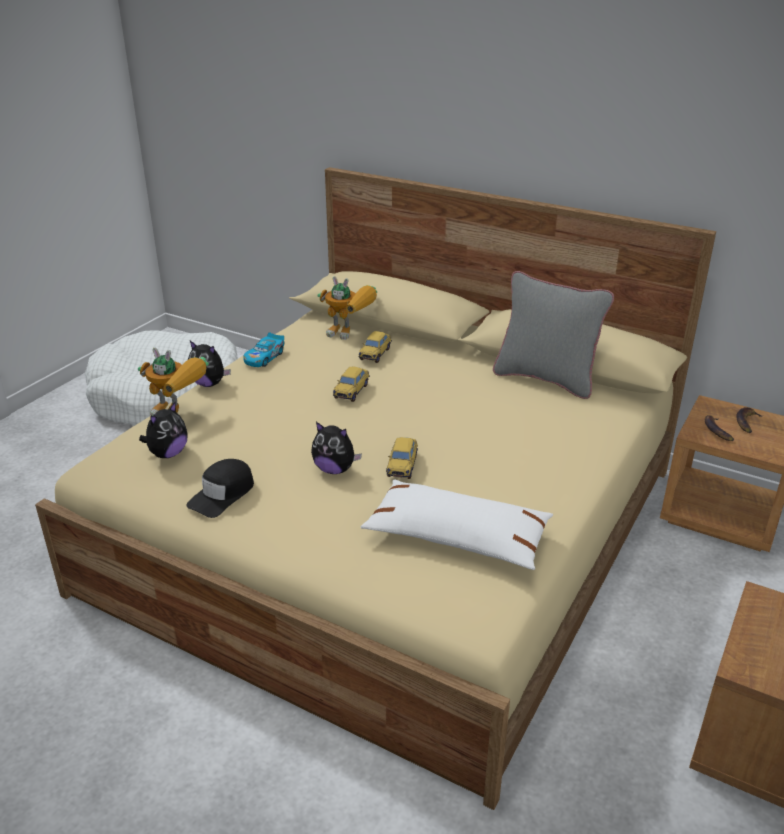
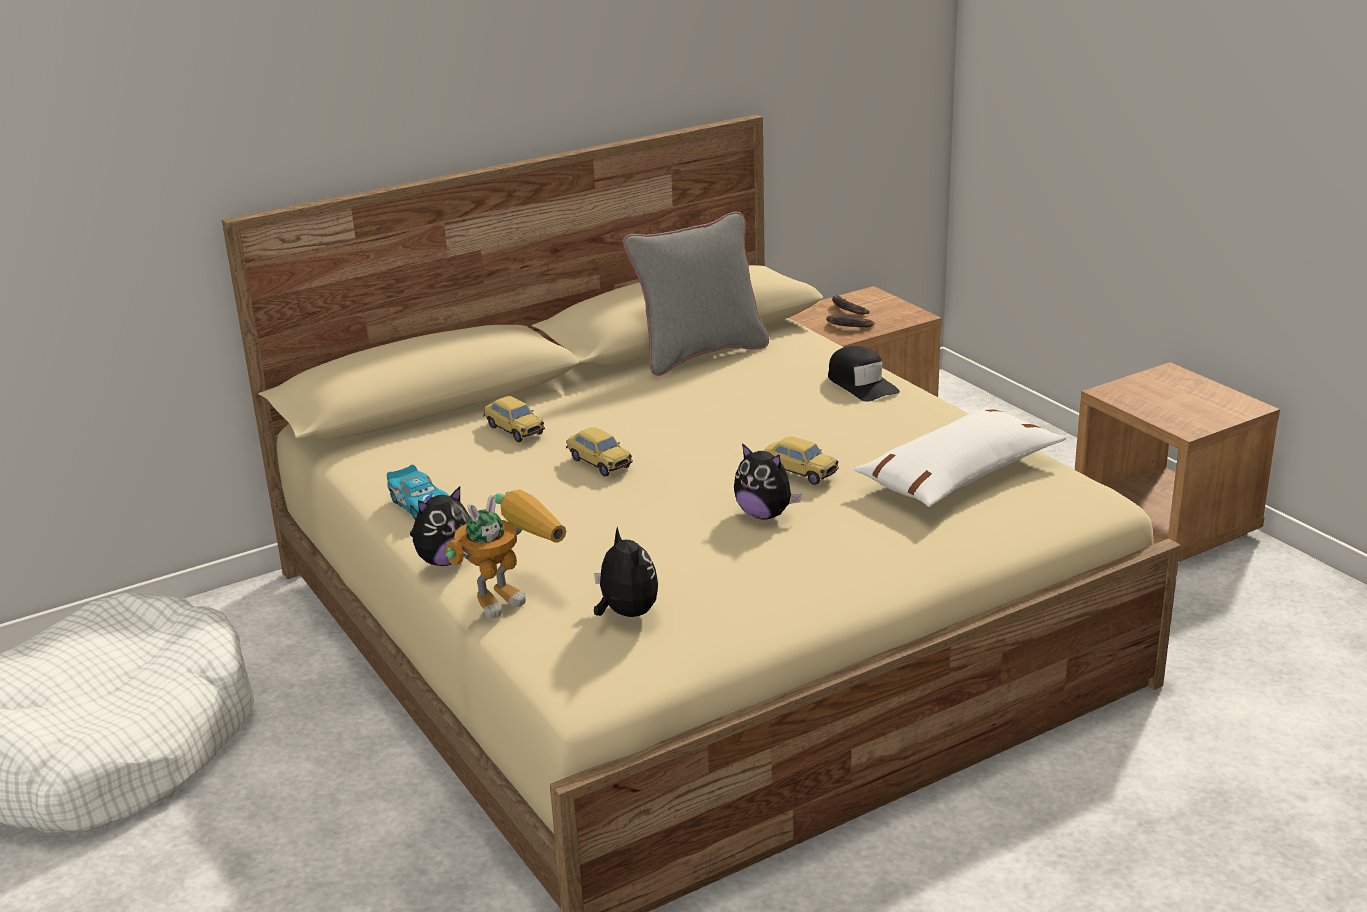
camera: 60 degrees left, 5 degrees down
black cap [186,459,254,518] -> black cap moved to [828,346,900,402]
plush toy [311,422,362,474] -> plush toy turned 75 degrees clockwise [734,443,802,520]
toy robot [317,276,377,340] -> none

